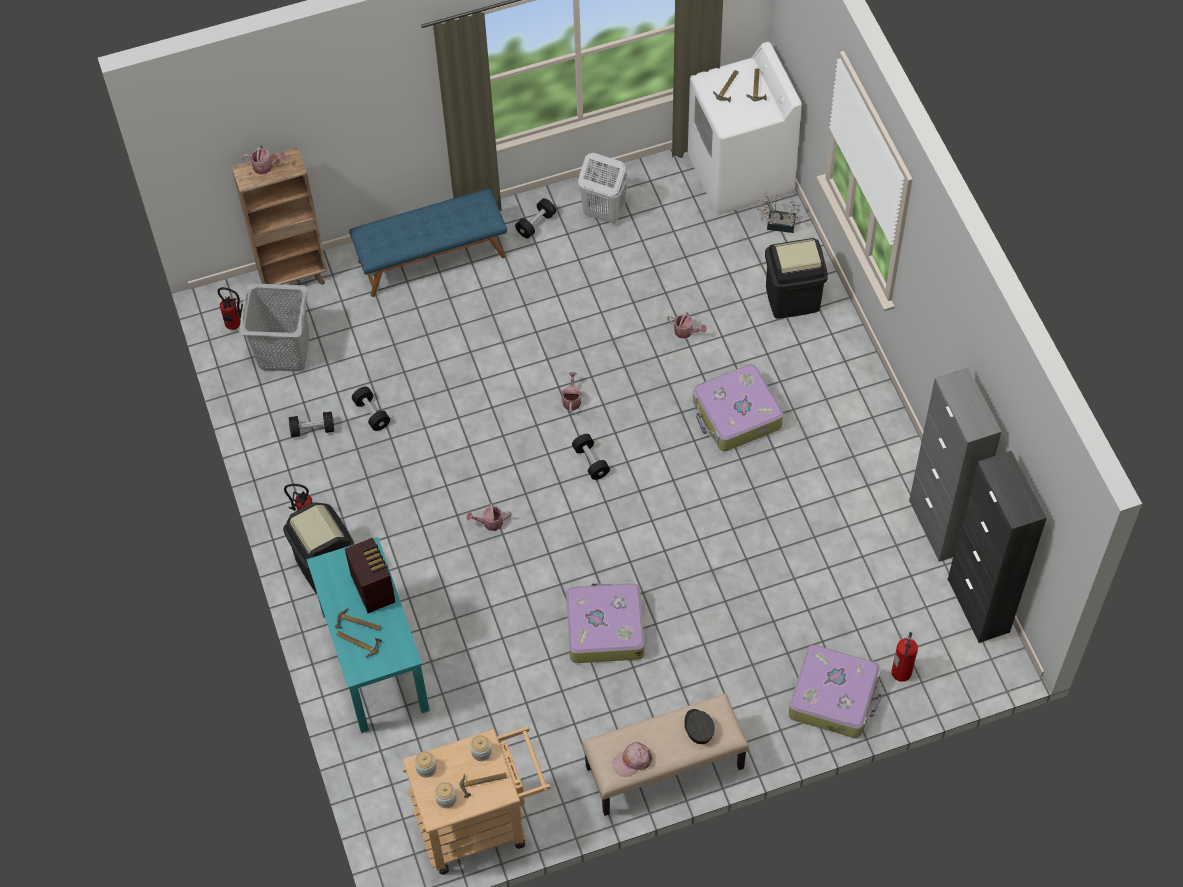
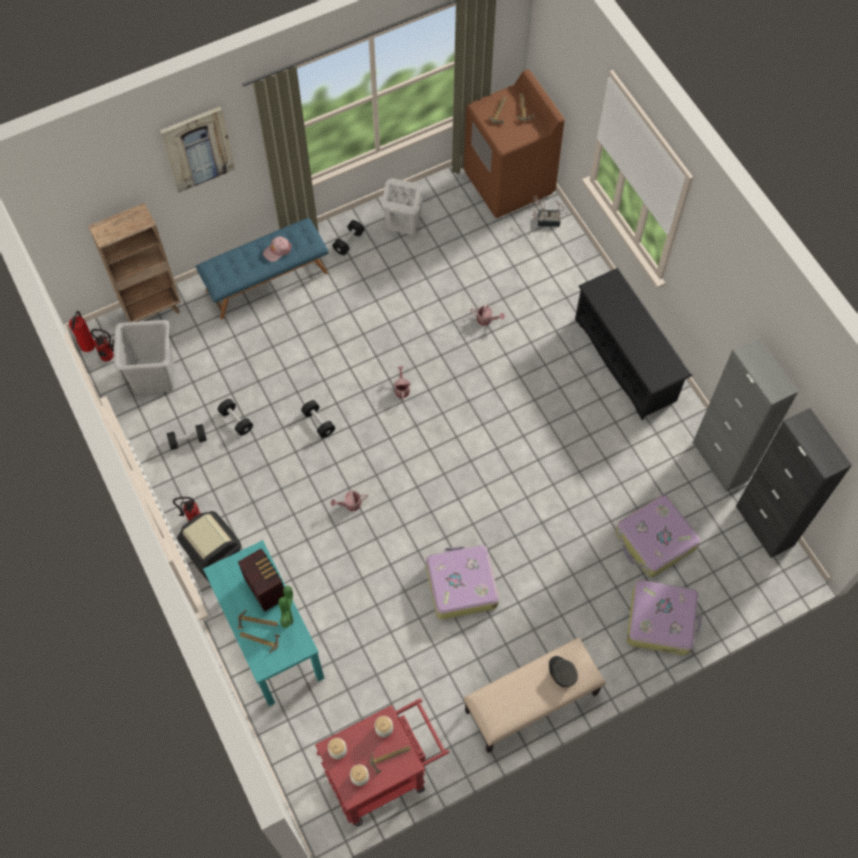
camera: 10 degrees left, 5 degrees up
watering can [242,145,286,175] -> none
beige cart [402,727,551,875] -> red cart [315,698,449,826]
black dumbbell [572,434,610,480] -> black dumbbell moved to [301,400,335,438]
pink cap [612,742,653,777] -> pink cap moved to [263,236,292,262]
white washing machine [688,42,802,215] -> brown washing machine [464,70,565,218]
suitcase [693,364,783,451] -> suitcase moved to [615,495,700,577]
black trash can [765,238,828,319] -> none
fire extinguisher [892,632,918,682] -> fire extinguisher moved to [69,311,95,352]
none -> picture [160,106,235,193]
none -> potted plant [278,586,294,628]
none -> black shoe rack [575,268,692,420]

